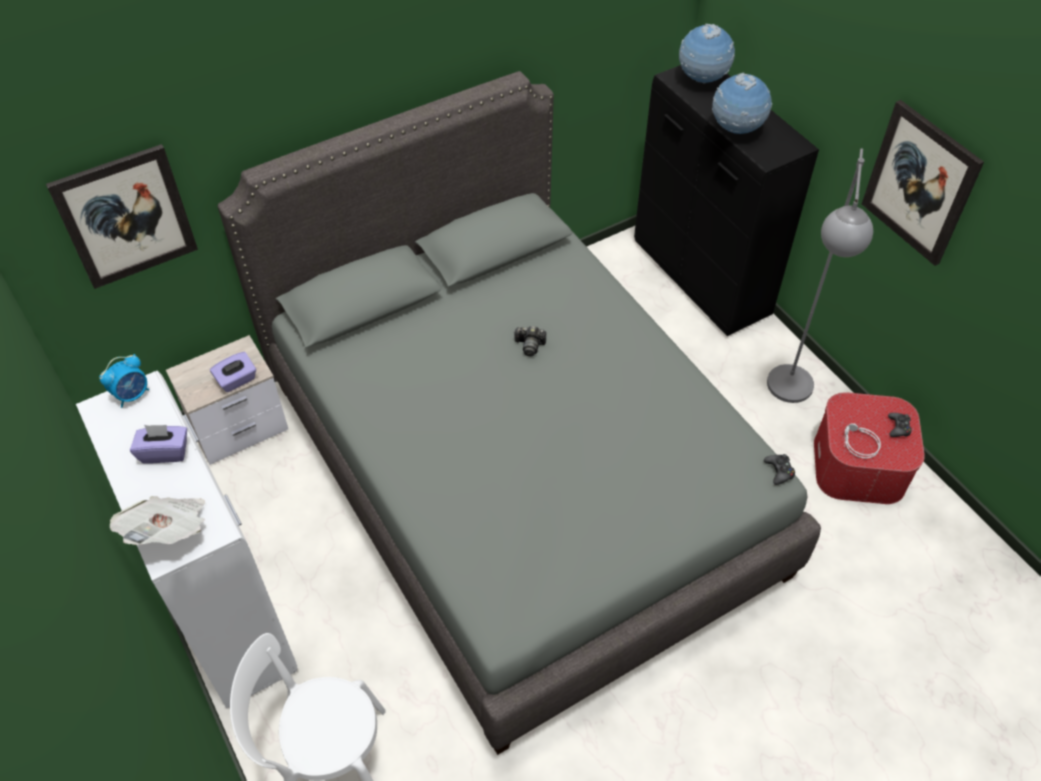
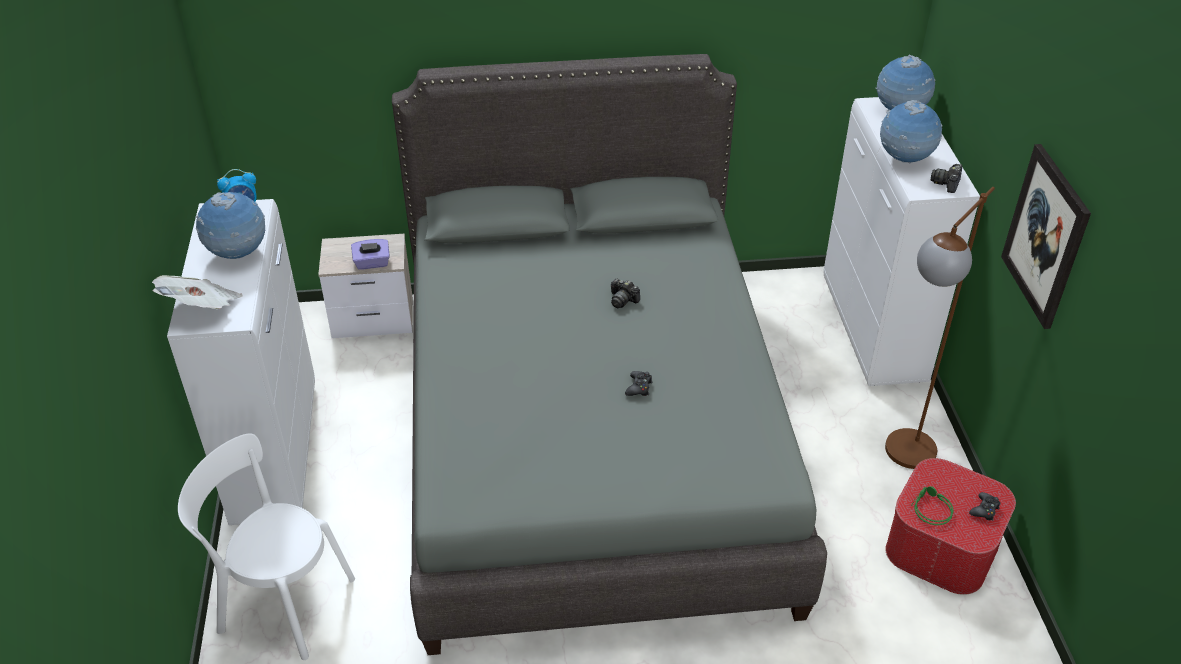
camera: 25 degrees right, 10 degrees down
picture [46,144,198,289] -> none
purple tissue box [130,425,187,464] -> globe [195,192,265,259]
black cabinet [634,65,819,336] -> white cabinet [824,97,980,386]
black game controller [764,454,795,485] -> black game controller moved to [625,371,652,396]
grey floor lamp [767,148,873,403] -> brown floor lamp [885,187,995,469]
grey headphones [844,423,881,458] -> green headphones [911,486,954,525]
none -> camera [931,164,962,193]

